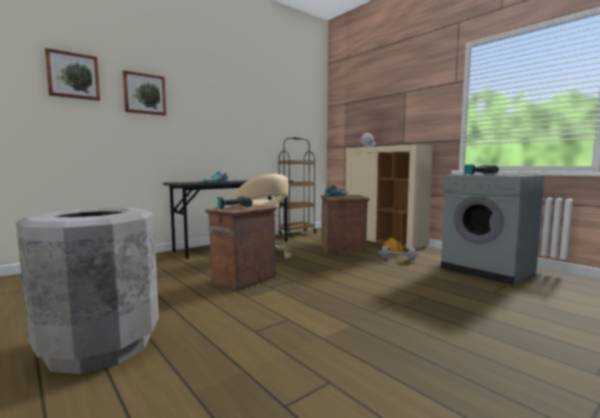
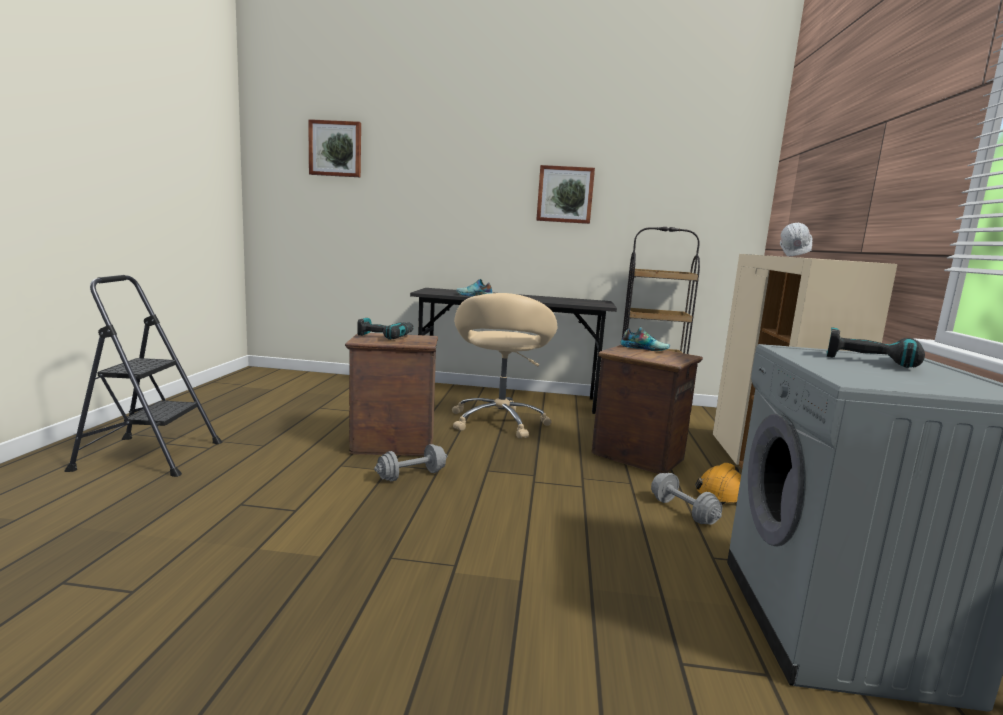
camera: 45 degrees right, 5 degrees up
grey trash can [16,208,159,374] -> black step ladder [64,275,222,477]
picture [123,70,166,116] -> picture moved to [536,165,595,224]
none -> grey dumbbell [374,444,447,481]

